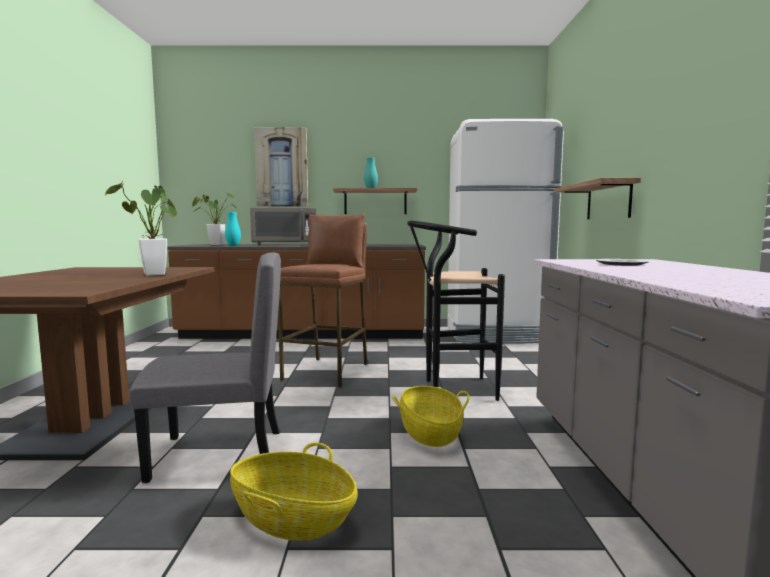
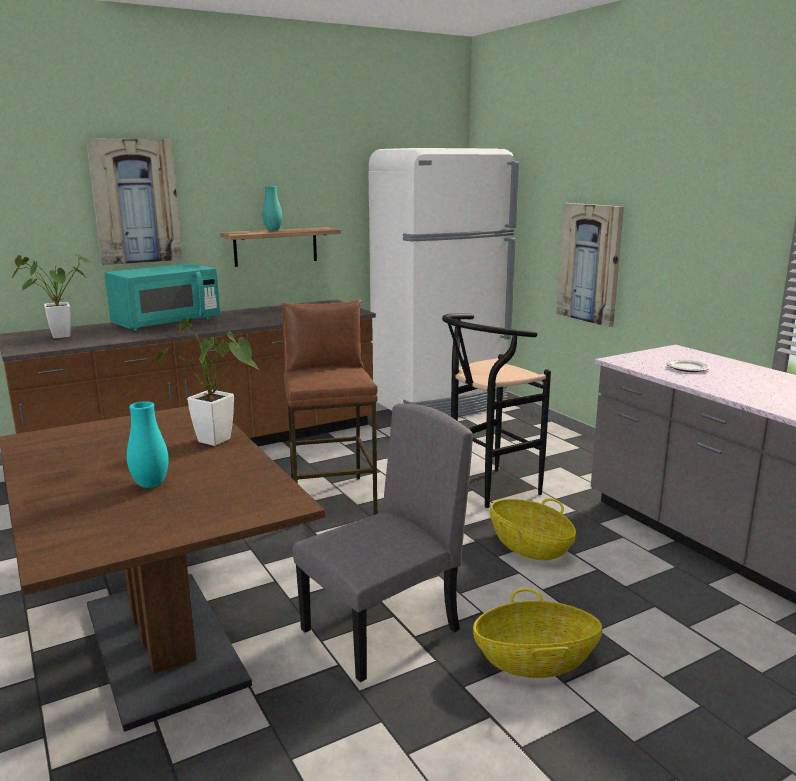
camera: 30 degrees left, 10 degrees up
turquoise vase [225,212,241,246] -> turquoise vase moved to [127,401,169,488]
grey microwave [250,207,317,245] -> turquoise microwave [105,264,220,331]
shelf [554,178,641,219] -> picture [556,203,624,327]

